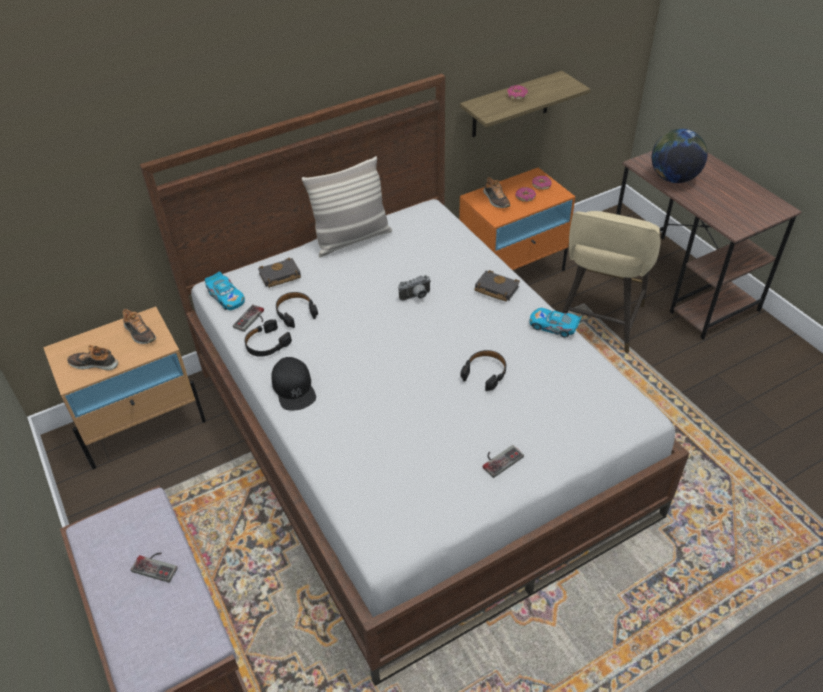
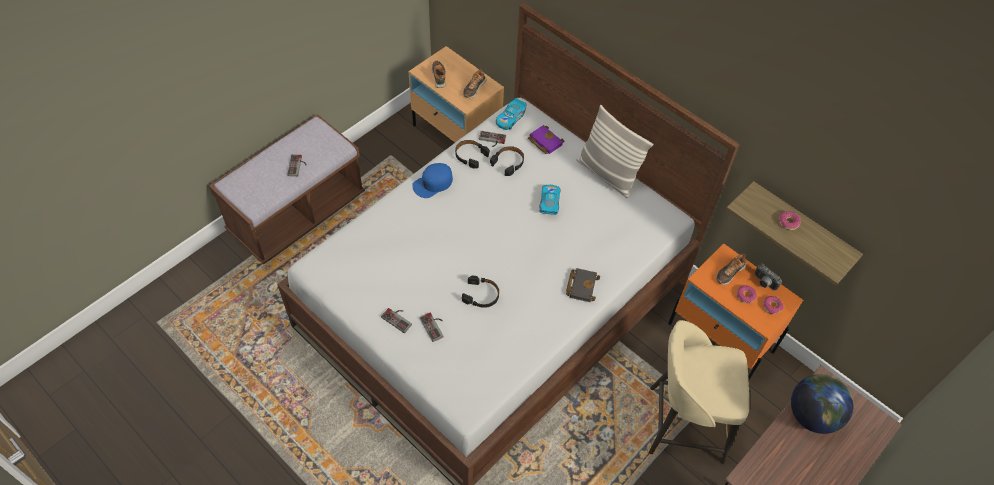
camera: 70 degrees right, 10 degrees up
black book [258,258,301,288] -> purple book [528,125,565,154]
black cap [271,357,316,410] -> blue cap [412,163,453,198]
camera [398,275,431,301] -> camera moved to [754,263,782,291]
toy car [530,308,582,338] -> toy car moved to [540,185,561,215]
none -> game controller [420,313,444,342]

